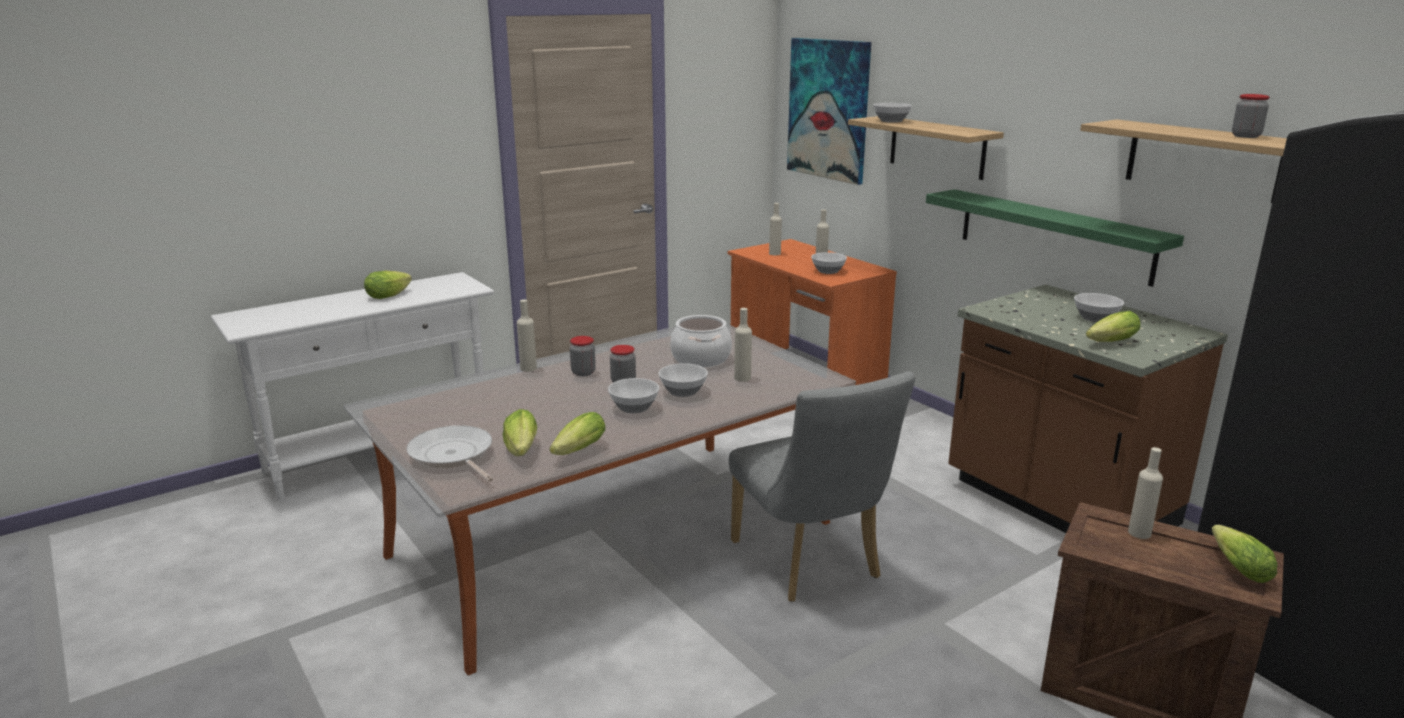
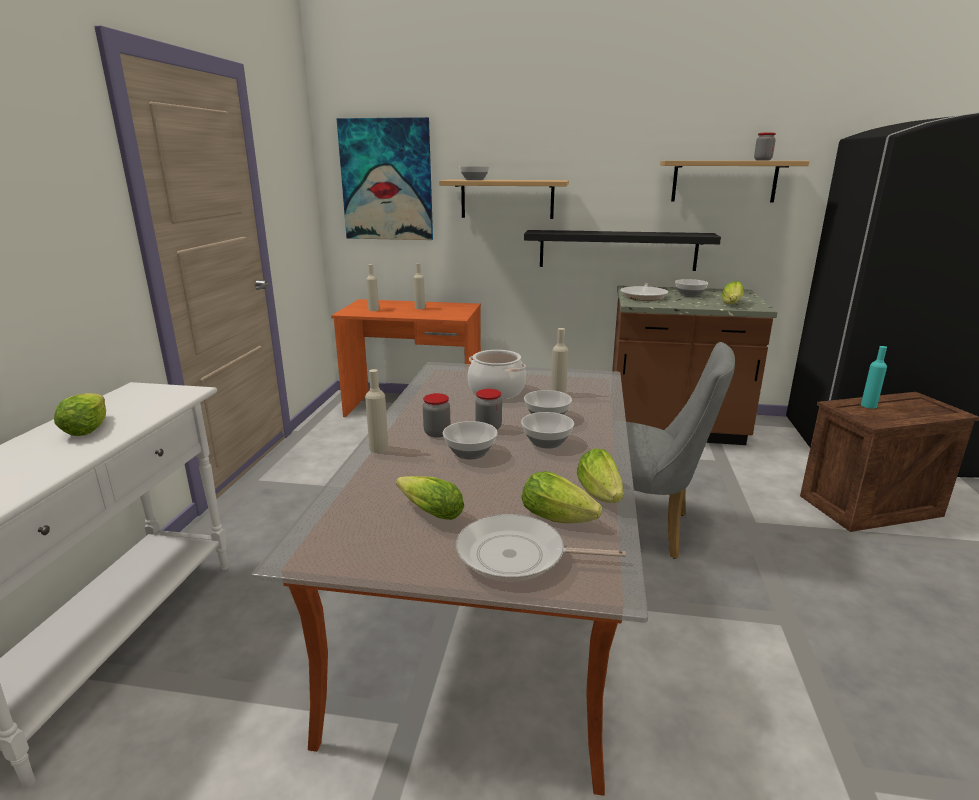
camera: 45 degrees left, 0 degrees up
bowl [811,252,847,274] -> bowl moved to [443,421,498,459]
green shelf [926,189,1184,287] -> black shelf [524,230,721,271]
beige bottle [1128,447,1163,539] -> turquoise bottle [861,346,887,409]
lettuce [1212,525,1278,583] -> lettuce moved to [396,476,464,520]
none -> frying pan [620,283,668,301]

